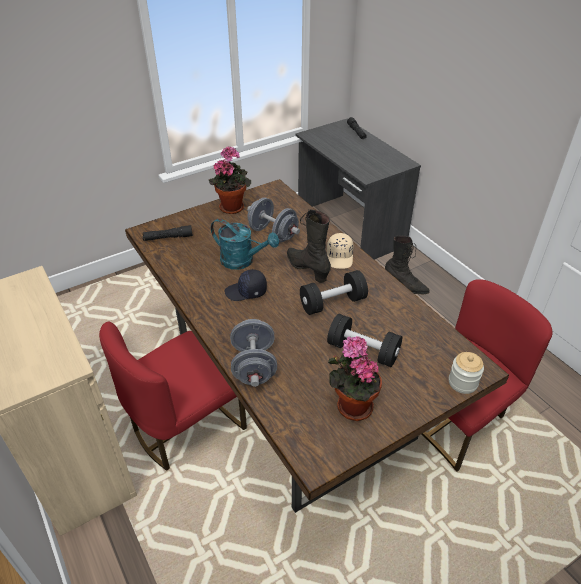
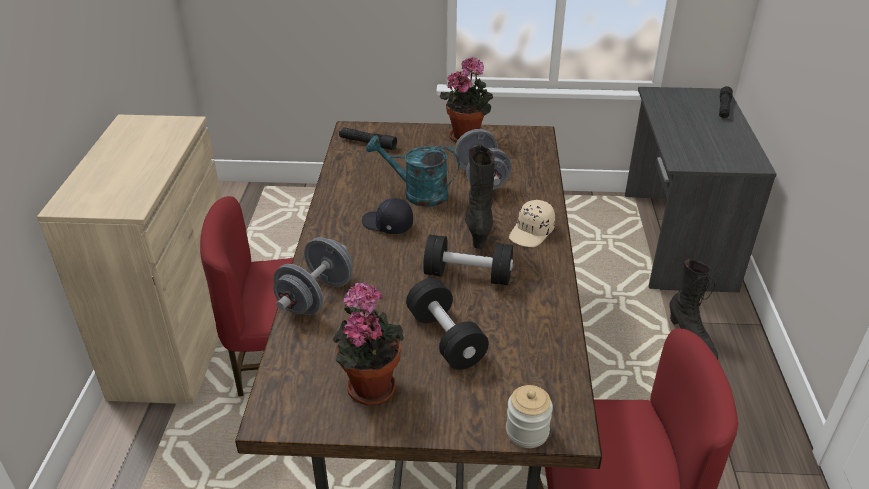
camera: 35 degrees right, 5 degrees down
turquoise watering can [211,219,279,270] -> turquoise watering can turned 135 degrees clockwise [366,136,460,207]

